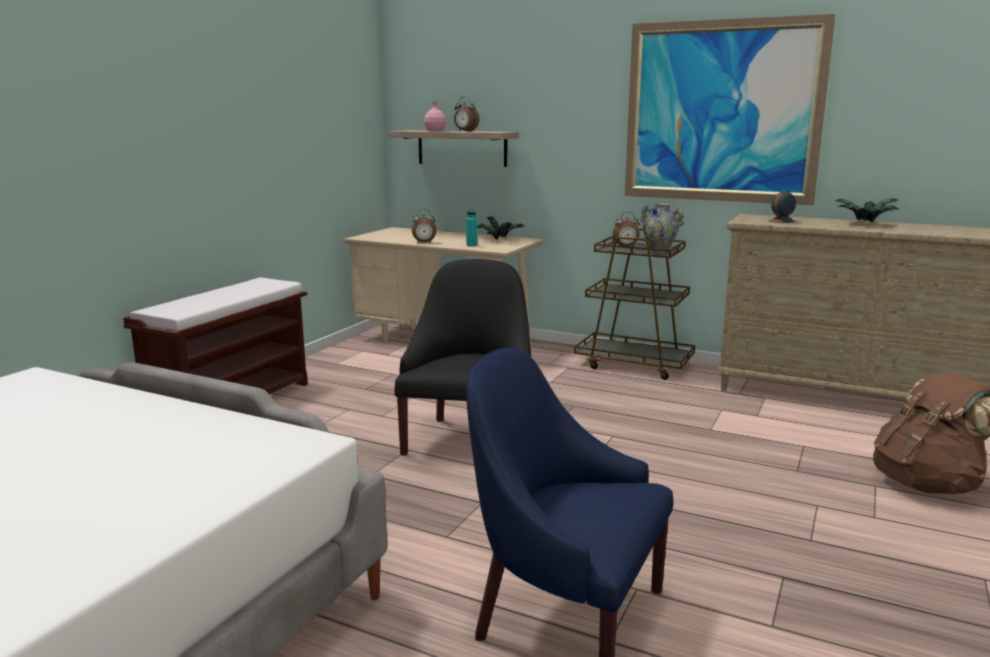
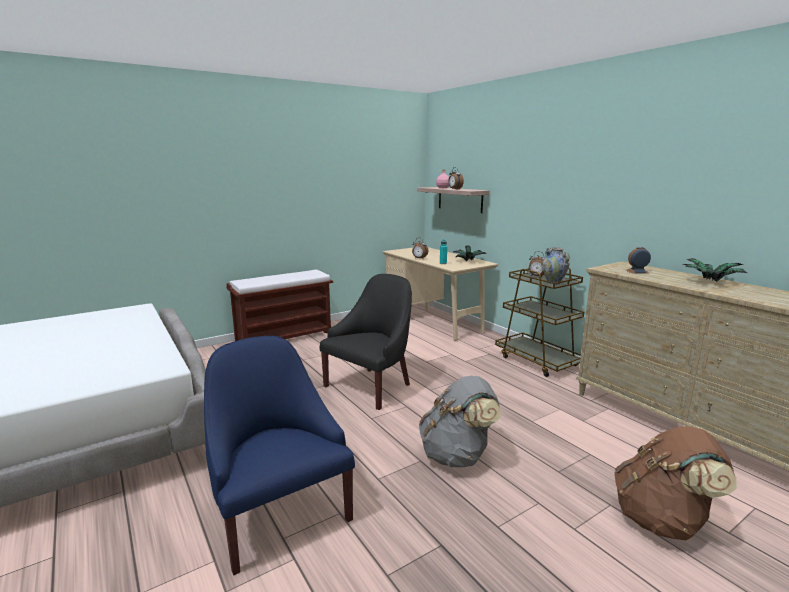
camera: 30 degrees right, 0 degrees up
picture [625,14,836,205] -> none
none -> grey backpack [419,376,501,467]

